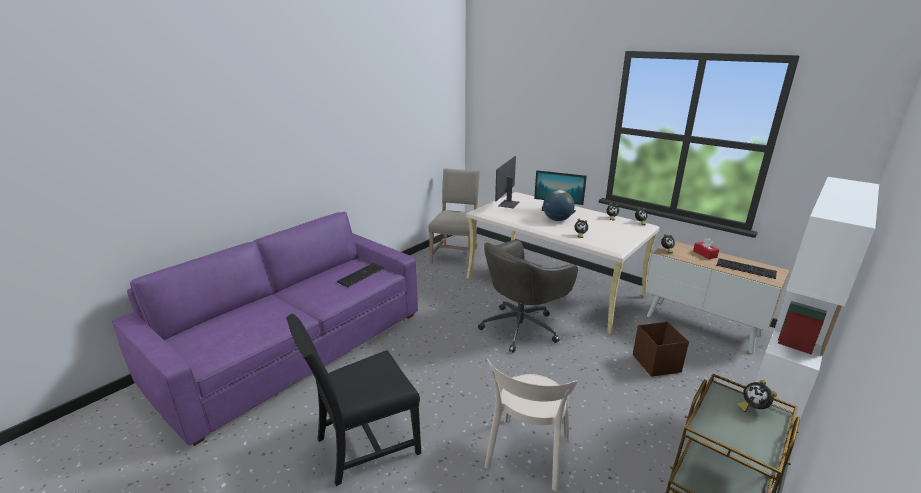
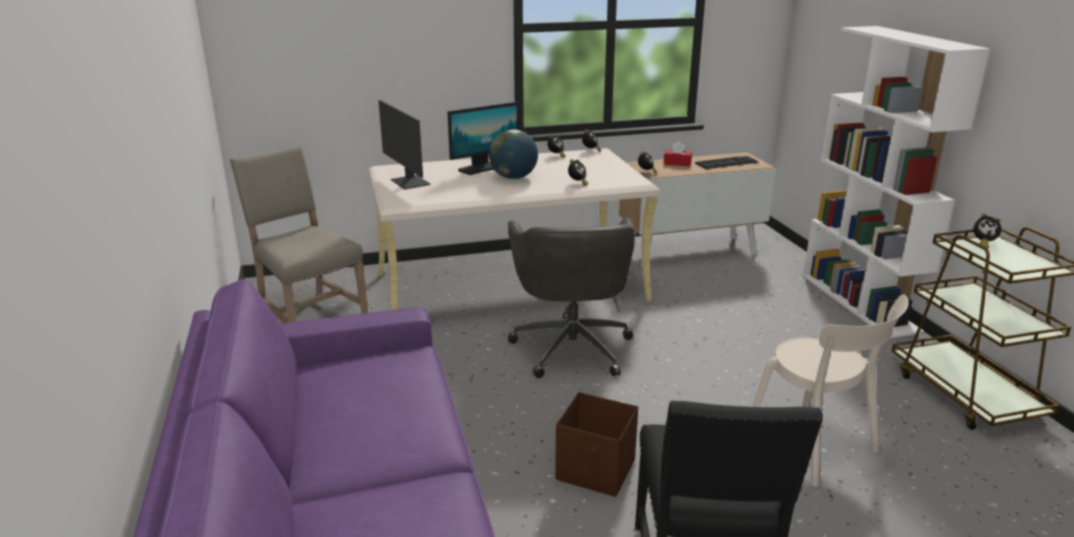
camera: 55 degrees left, 0 degrees up
keyboard [337,263,385,287] -> none
brown storage box [633,322,689,377] -> brown storage box moved to [555,392,638,497]

